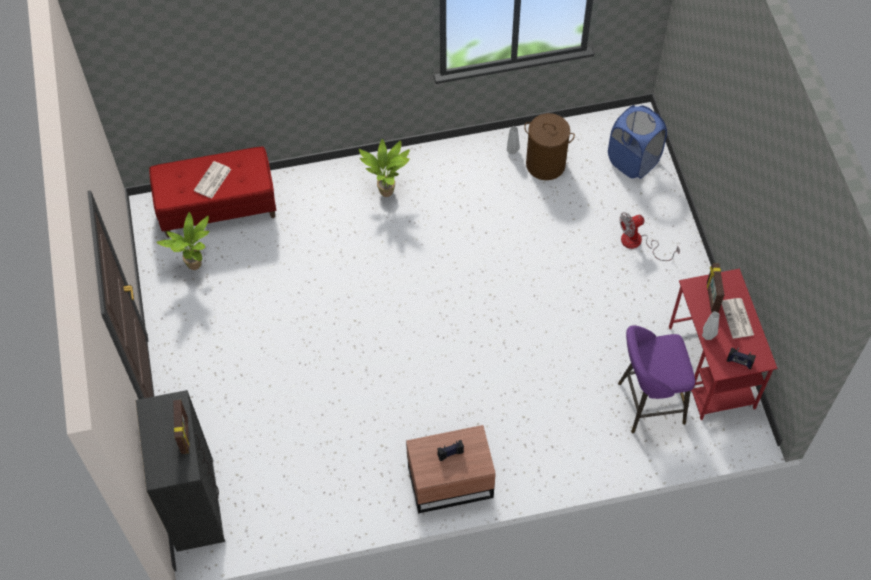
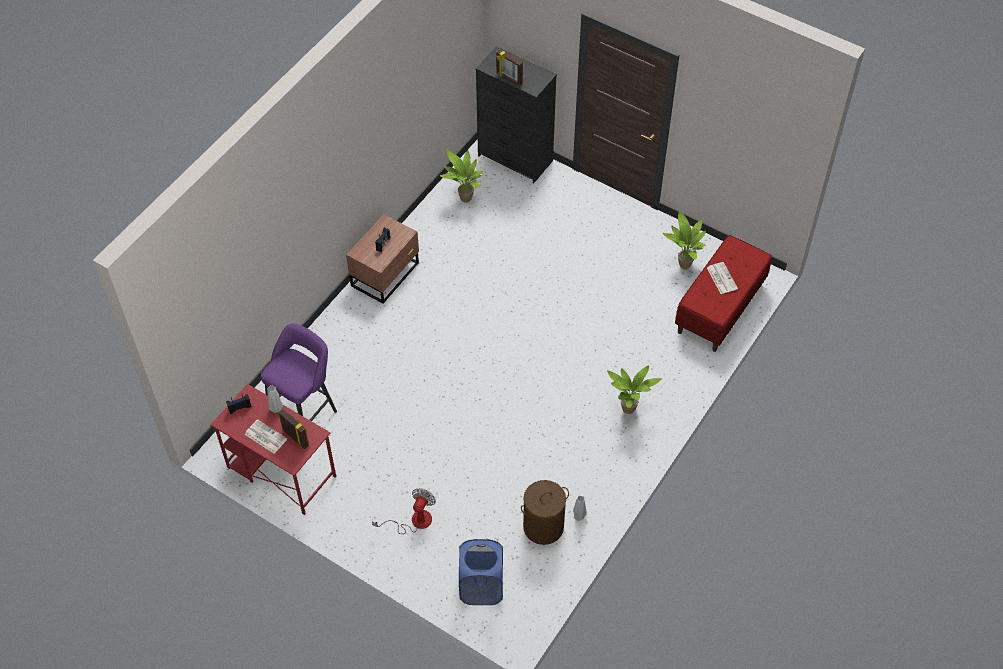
camera: 135 degrees right, 5 degrees down
none -> potted plant [440,149,484,203]

